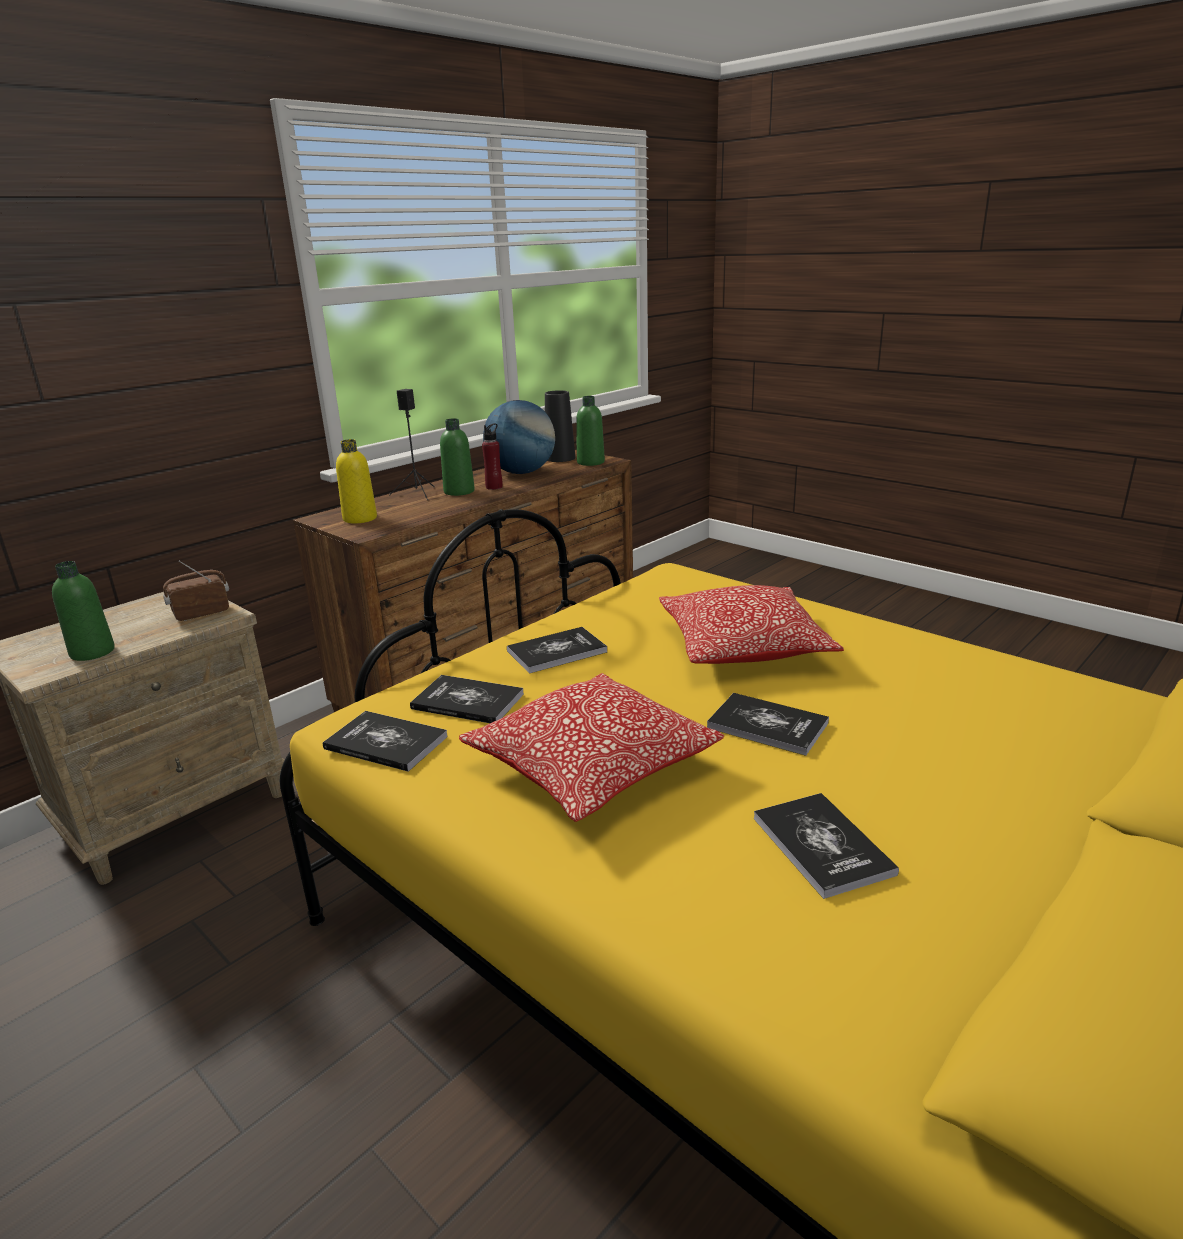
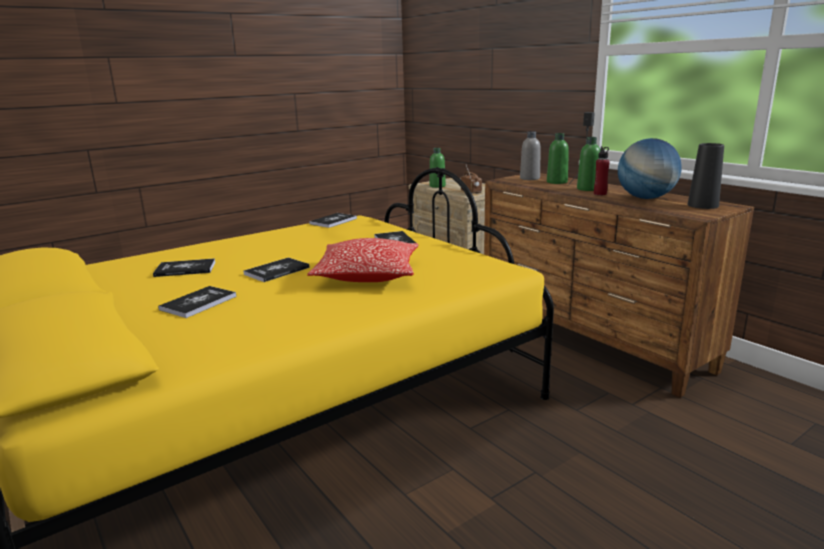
camera: 100 degrees right, 5 degrees down
yellow bottle [336,439,377,524] -> grey bottle [520,131,540,180]
book [410,675,524,723] -> book moved to [158,286,237,318]
pillow [459,673,724,822] -> none
green bottle [576,396,605,466] -> green bottle moved to [547,133,569,184]

